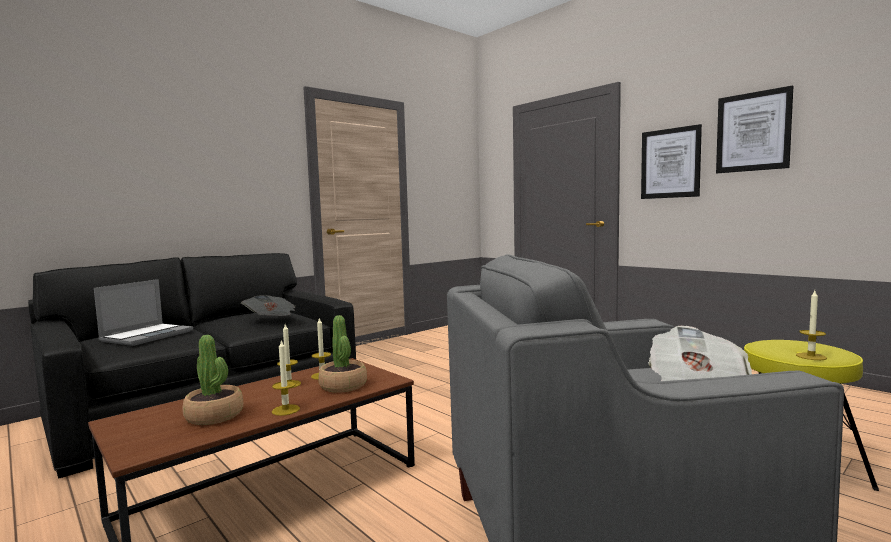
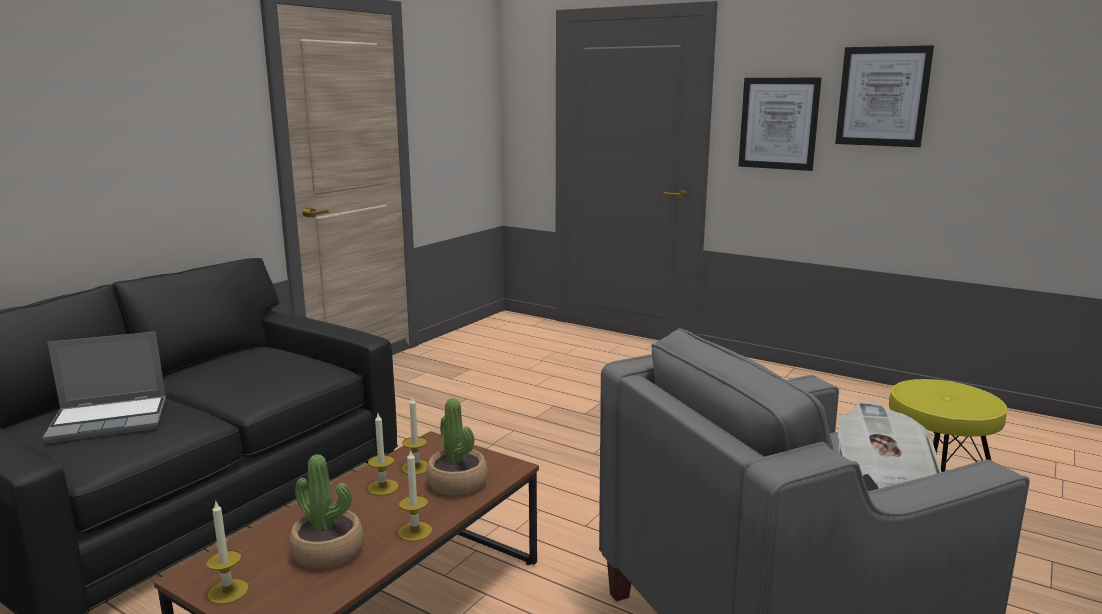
camera: 15 degrees left, 10 degrees up
laptop [94,279,193,346] -> laptop turned 60 degrees clockwise [43,332,166,443]
newspaper [241,295,296,316] -> none
candle [796,291,827,360] -> candle moved to [206,502,249,604]

